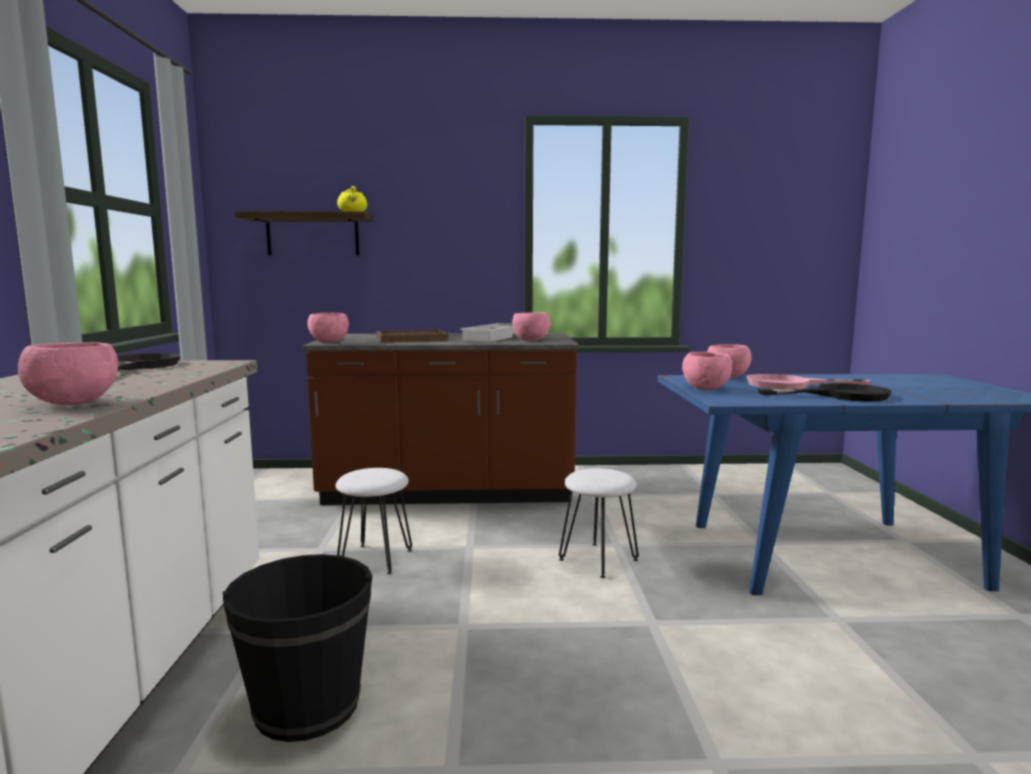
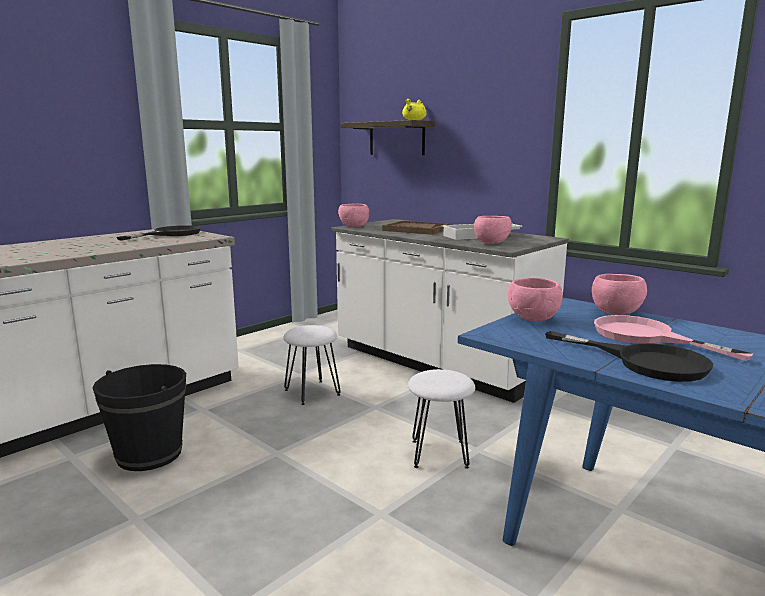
camera: 45 degrees right, 5 degrees up
pink bowl [18,342,118,405] -> none
brown counter [302,333,579,505] -> white counter [331,219,569,403]

